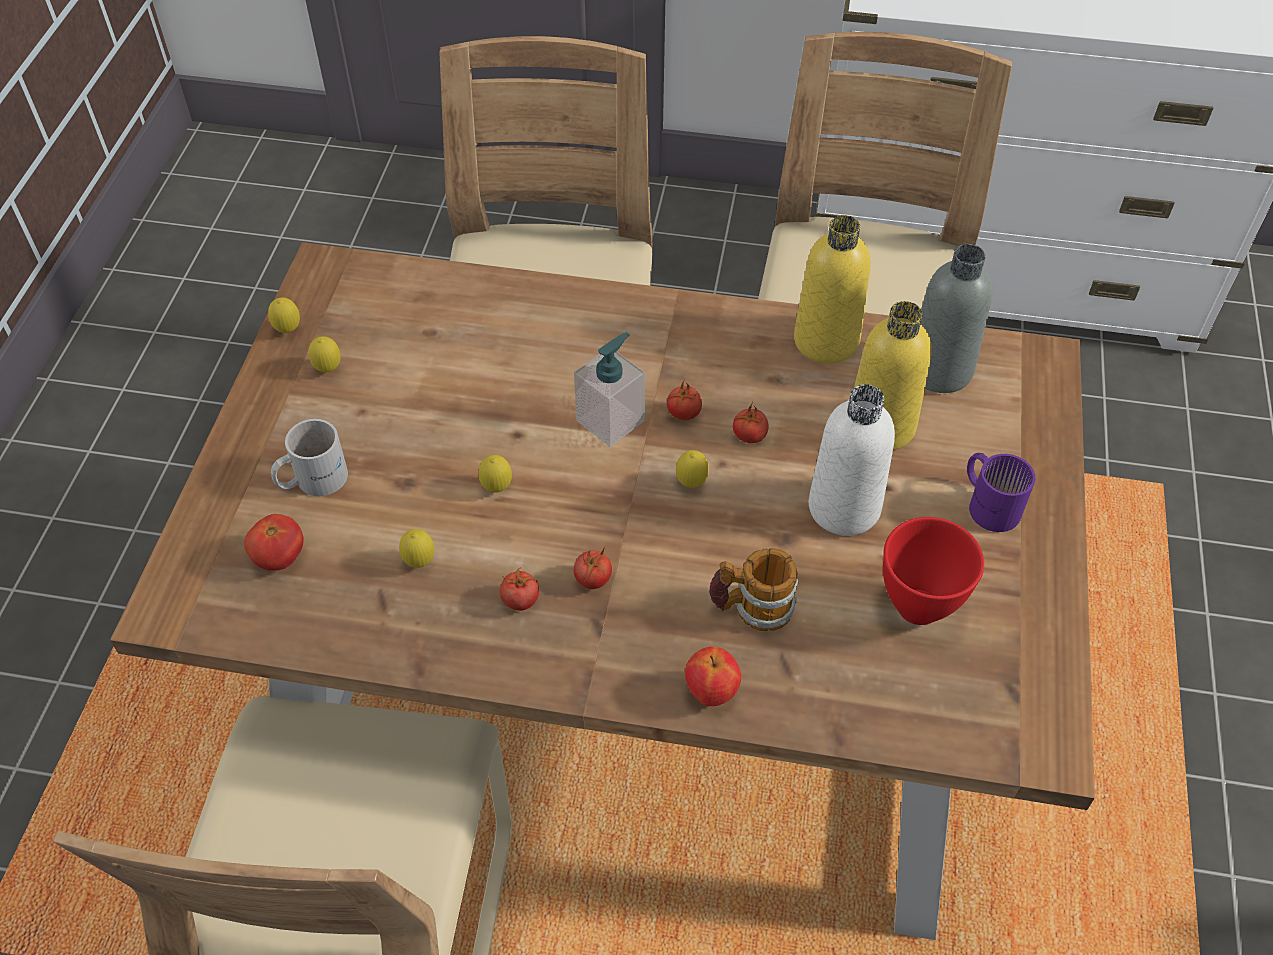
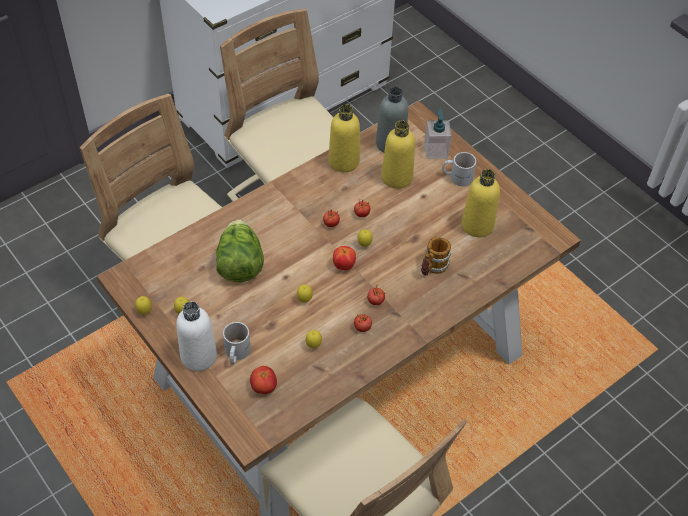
camera: 50 degrees left, 0 degrees up
soap dispenser [574,332,645,447] -> soap dispenser moved to [424,108,451,159]
apple [685,647,741,706] -> apple moved to [333,246,356,270]
white bottle [809,384,895,536] -> white bottle moved to [176,302,217,371]
red bowl [883,517,984,625] -> yellow bottle [462,169,500,237]
purple mug [967,453,1035,532] -> white mug [442,152,476,187]
none -> lettuce [216,220,264,282]

